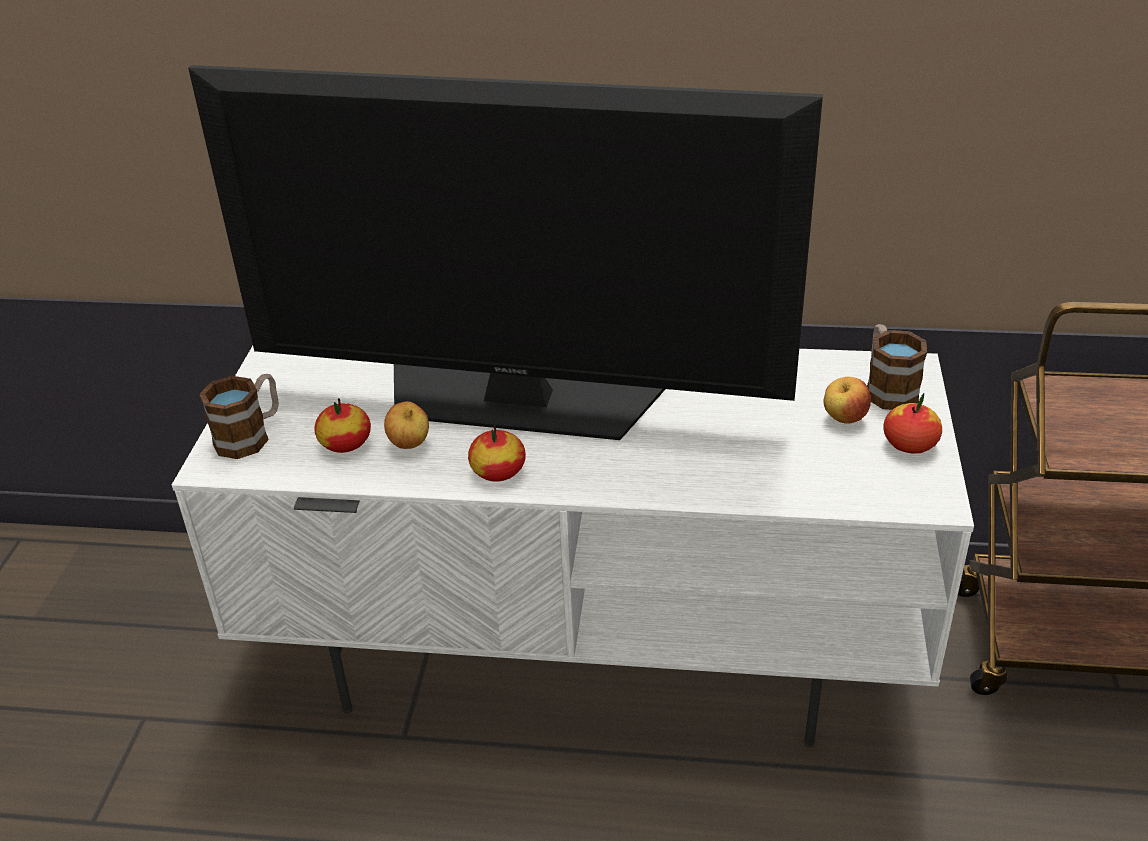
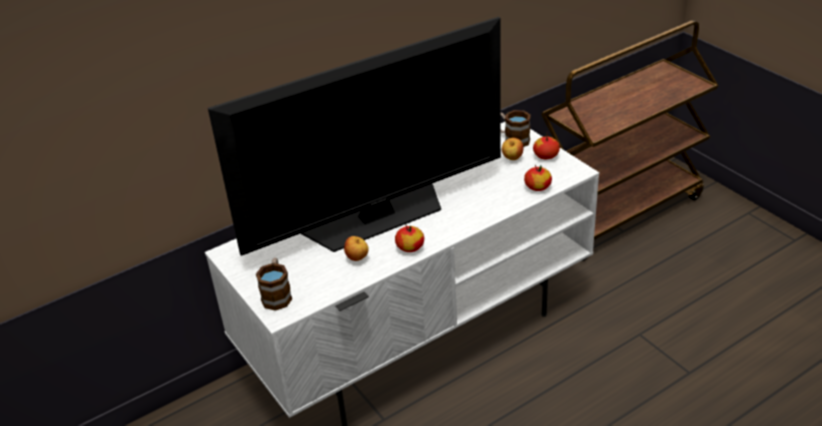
camera: 40 degrees left, 0 degrees up
apple [314,398,371,453] -> apple moved to [524,165,552,191]

